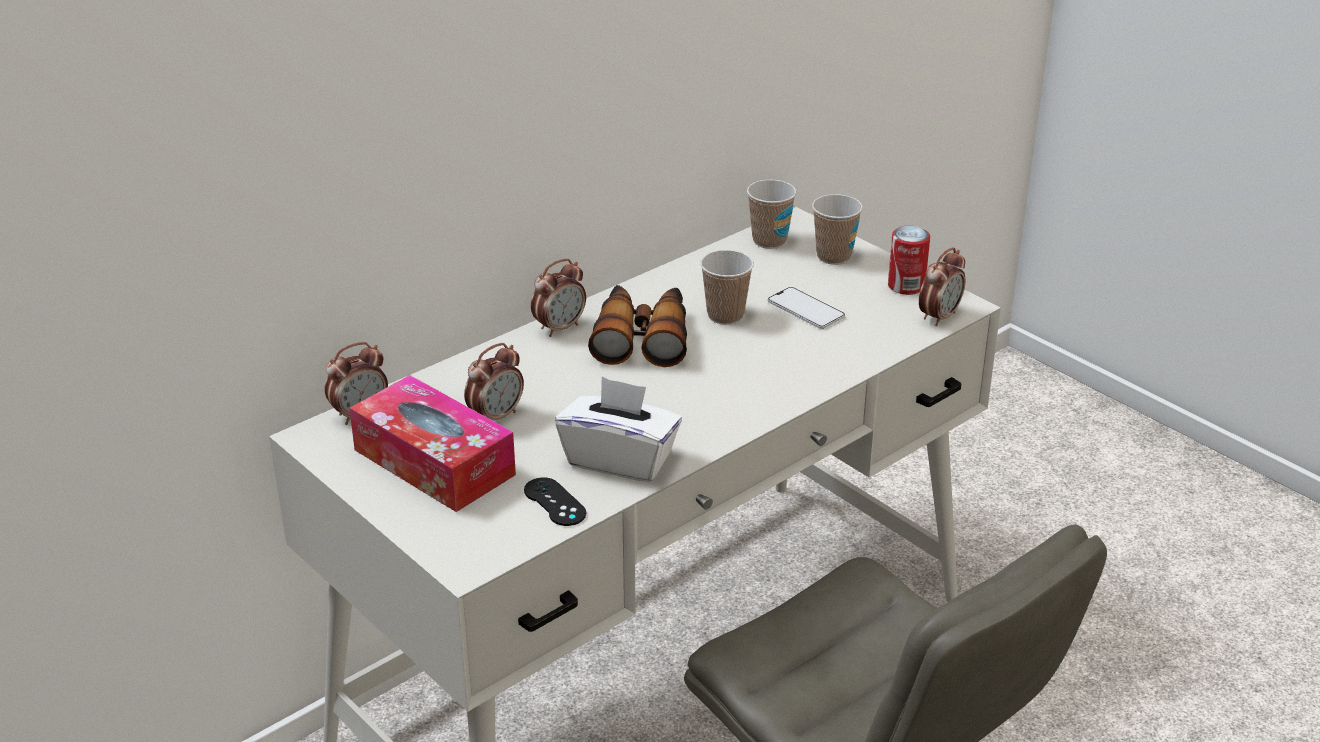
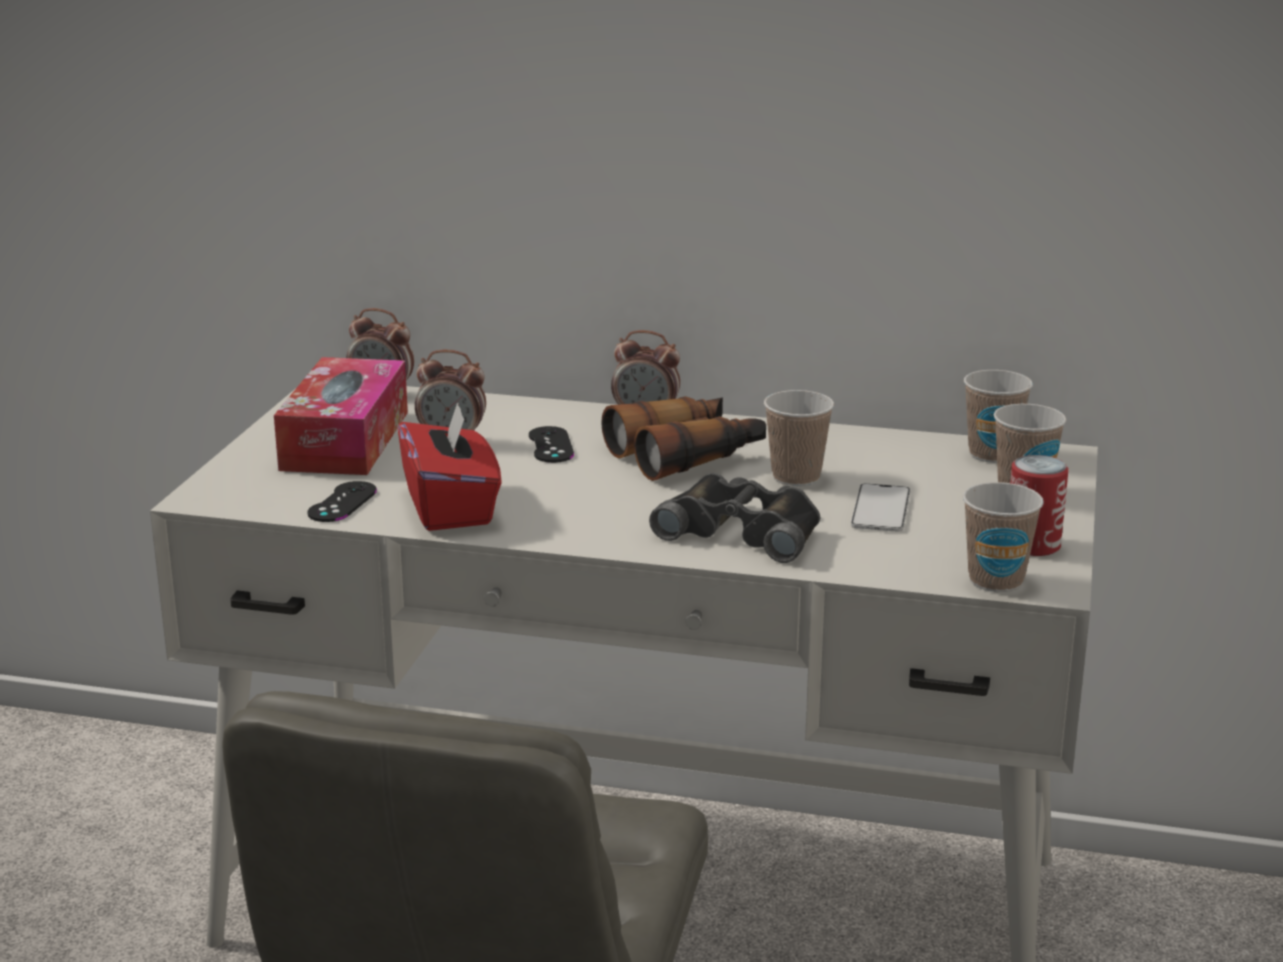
camera: 55 degrees right, 10 degrees down
white tissue box [555,376,682,482] -> red tissue box [398,400,502,531]
alarm clock [919,247,965,326] -> cup [963,482,1044,592]
none -> black game controller [529,426,574,463]
none -> black binoculars [649,473,820,563]

